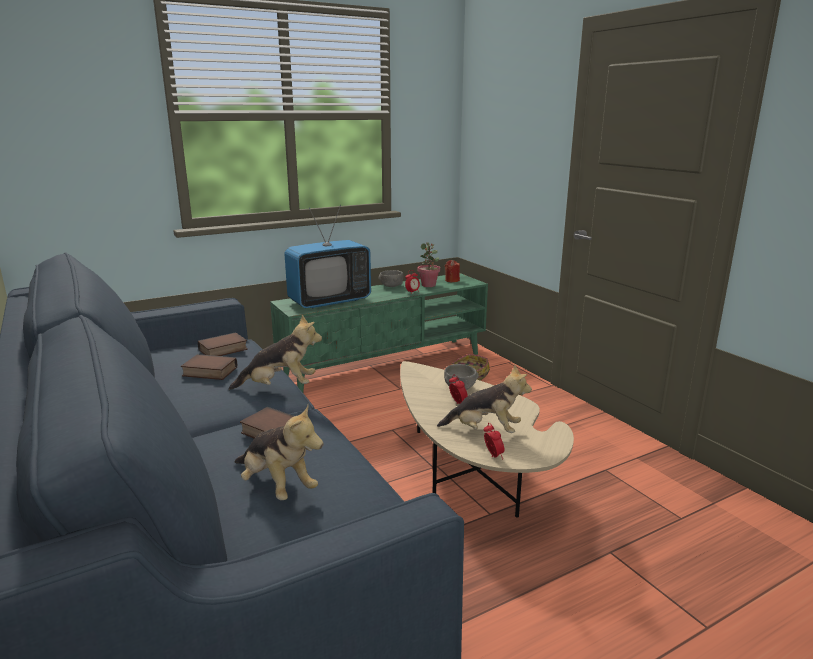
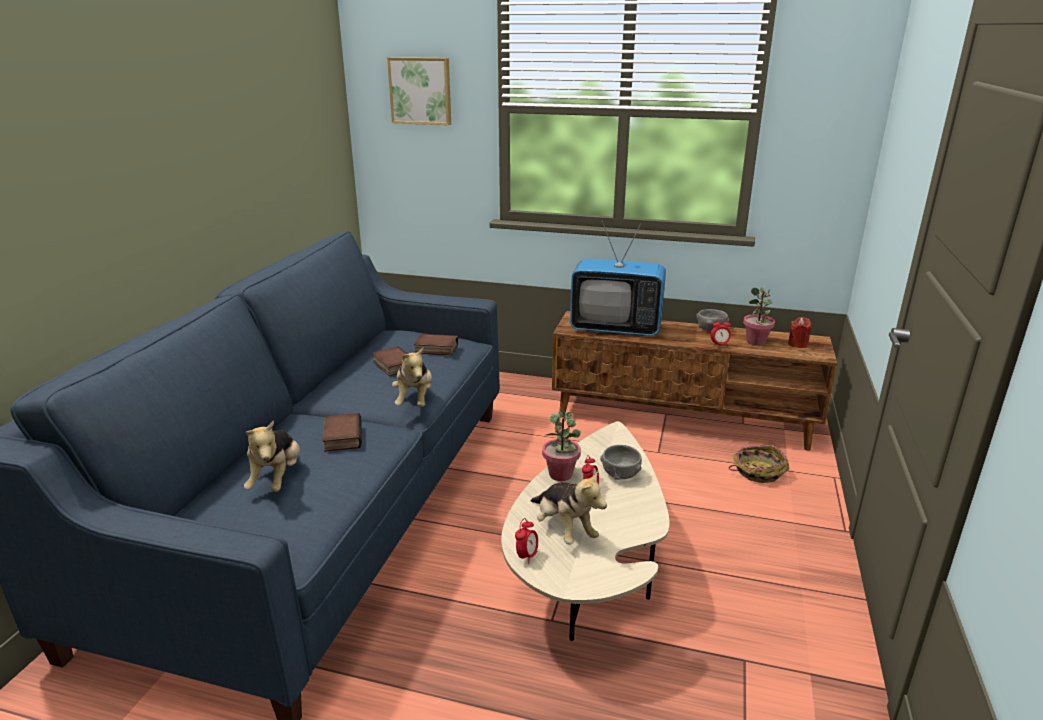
camera: 45 degrees right, 5 degrees up
plush toy [229,315,322,390] -> plush toy turned 45 degrees clockwise [392,347,432,407]
green tv stand [270,273,488,393] -> brown tv stand [552,311,837,451]
none -> picture [387,57,451,125]
none -> potted plant [542,409,581,481]

